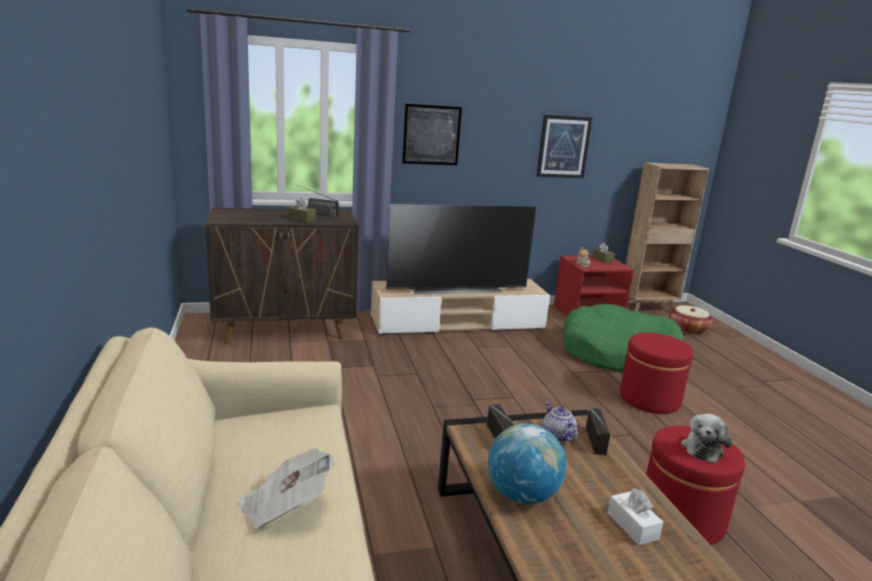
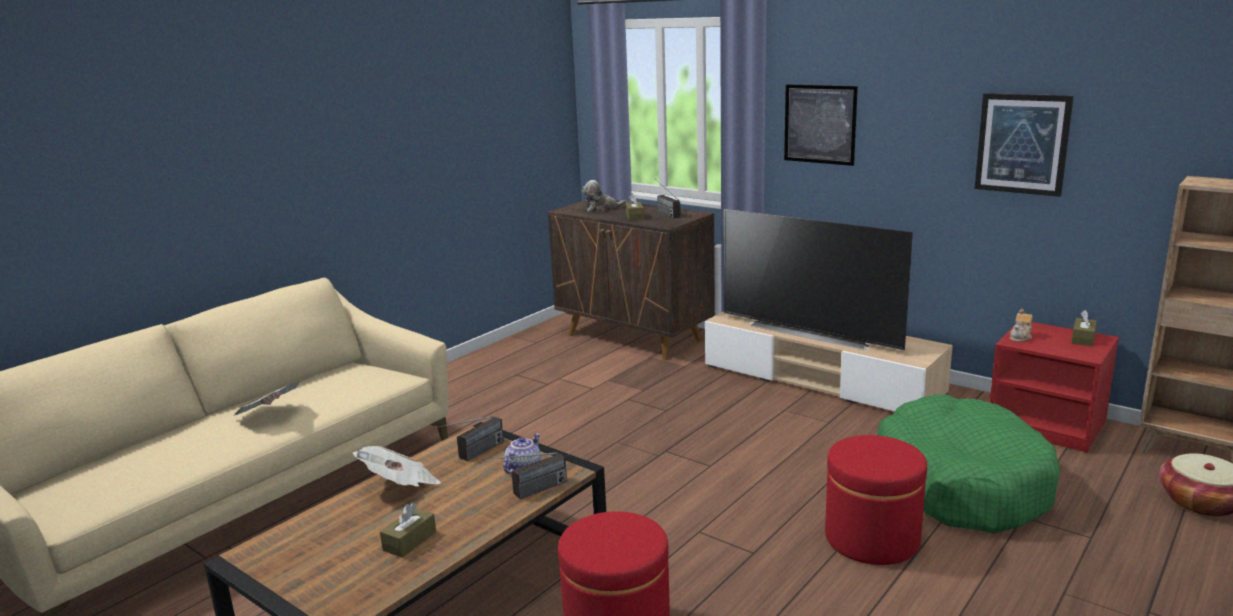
camera: 55 degrees right, 0 degrees up
globe [488,424,567,504] -> newspaper [353,446,441,487]
white tissue box [608,488,663,545] -> brown tissue box [380,503,436,558]
plush toy [681,414,732,463] -> plush toy moved to [582,180,627,212]

